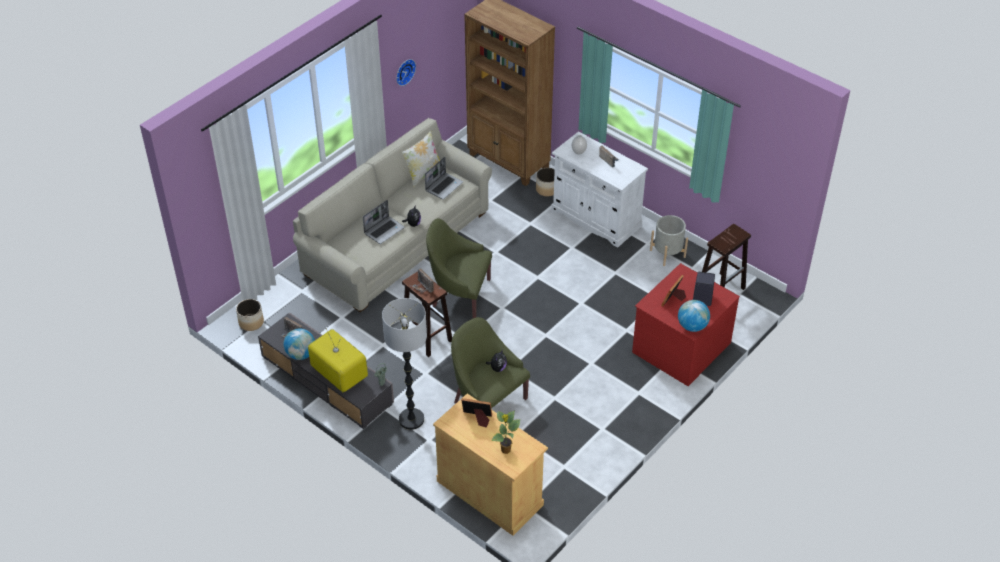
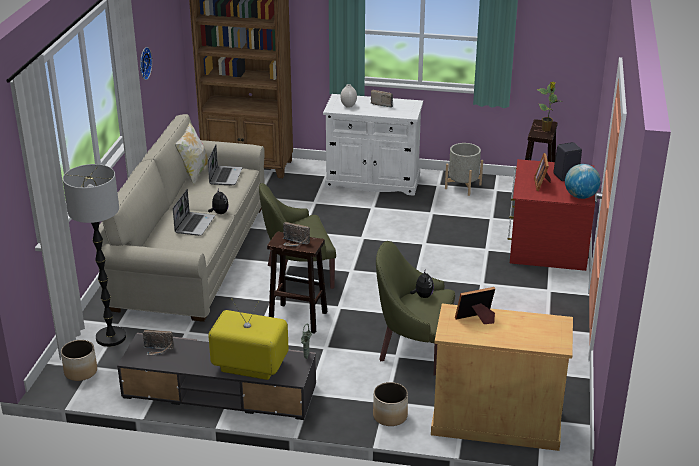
camera: 30 degrees left, 15 degrees down
globe [284,328,315,360] -> none
floor lamp [382,298,427,430] -> floor lamp moved to [63,164,126,347]
potted plant [491,411,521,454] -> potted plant moved to [537,82,562,132]
planter [536,168,555,197] -> planter moved to [373,382,408,426]

